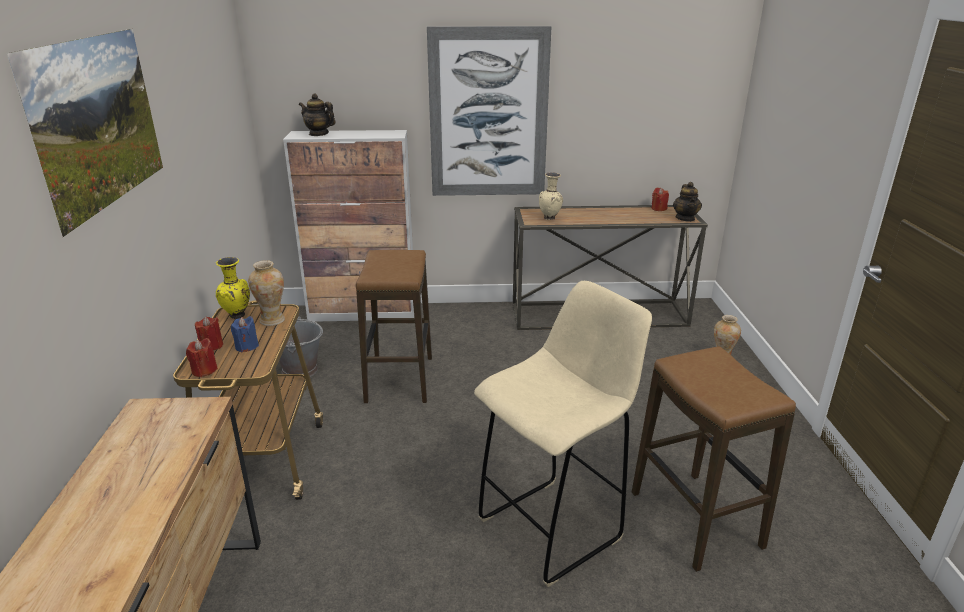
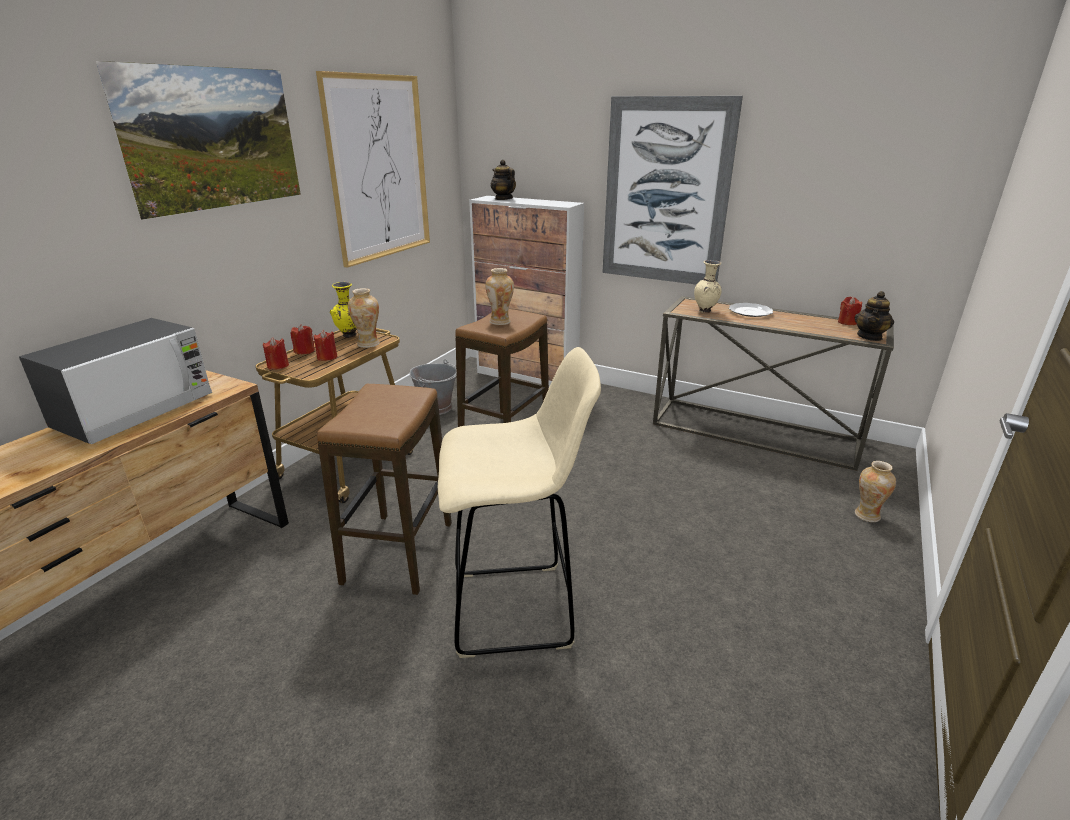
camera: 30 degrees right, 0 degrees up
blue candle [231,316,259,352] -> red candle [314,330,338,361]
stool [632,346,796,572] -> stool moved to [317,384,452,595]
none -> microwave [19,318,212,444]
none -> picture [316,71,430,268]
none -> vase [485,268,514,325]
none -> plate [729,303,773,317]

